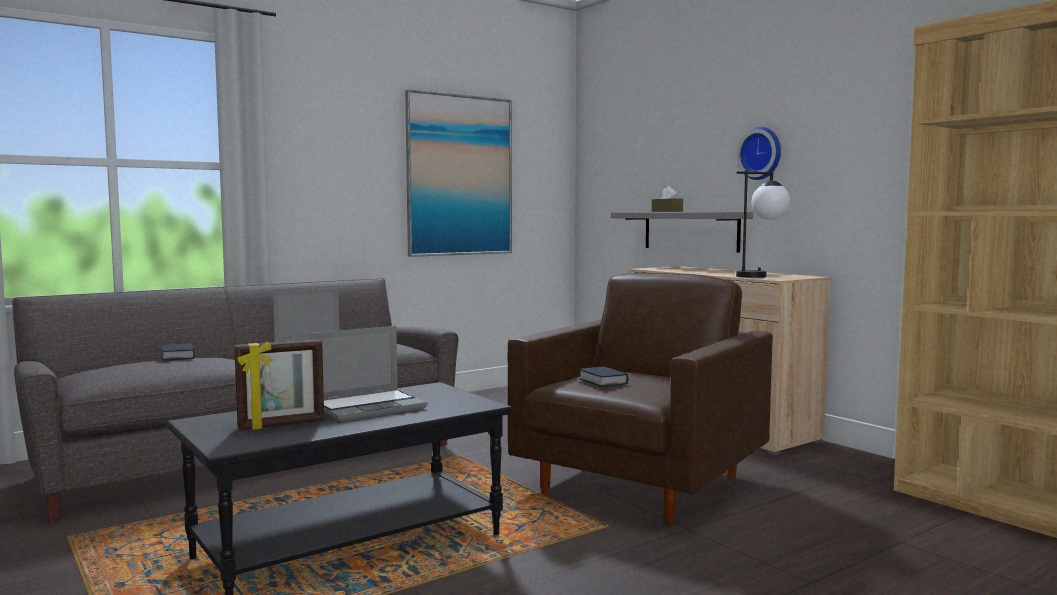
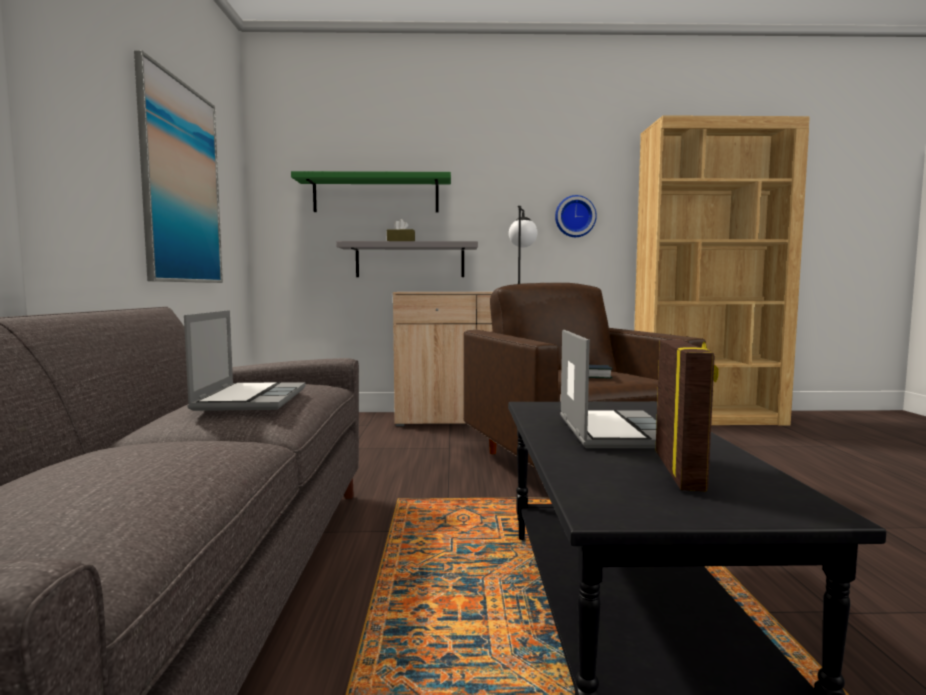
camera: 55 degrees left, 0 degrees up
book [162,343,195,361] -> none
wall clock [737,127,781,180] -> wall clock moved to [555,195,597,237]
none -> green shelf [291,171,451,212]

